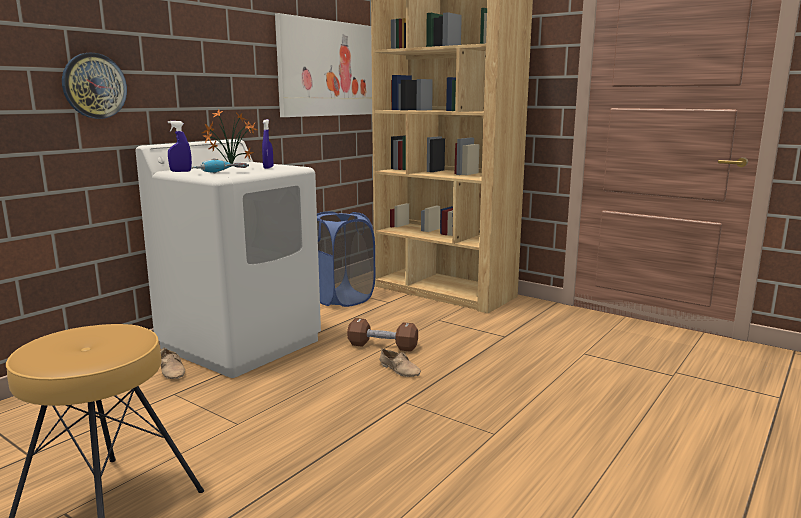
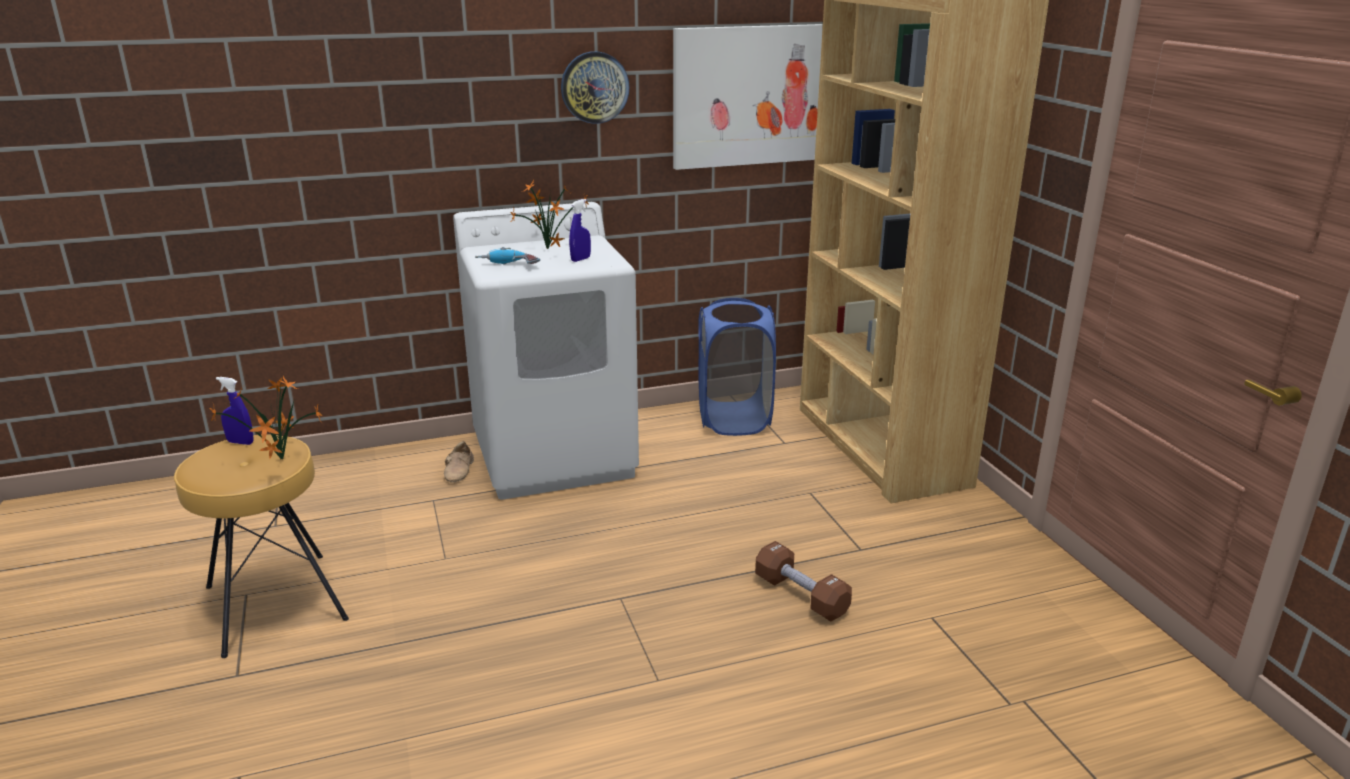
camera: 35 degrees right, 10 degrees up
wall clock [62,53,127,119] -> wall clock moved to [561,51,629,124]
blue spray bottle [168,121,192,172] -> blue spray bottle moved to [216,377,253,445]
brown dumbbell [347,318,418,352] -> brown dumbbell moved to [755,541,852,621]
beige shoe [379,348,421,377] -> none
none -> potted plant [210,376,322,460]

